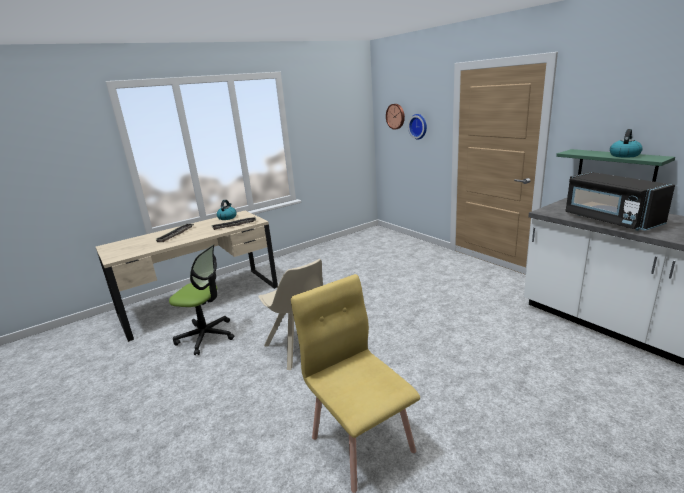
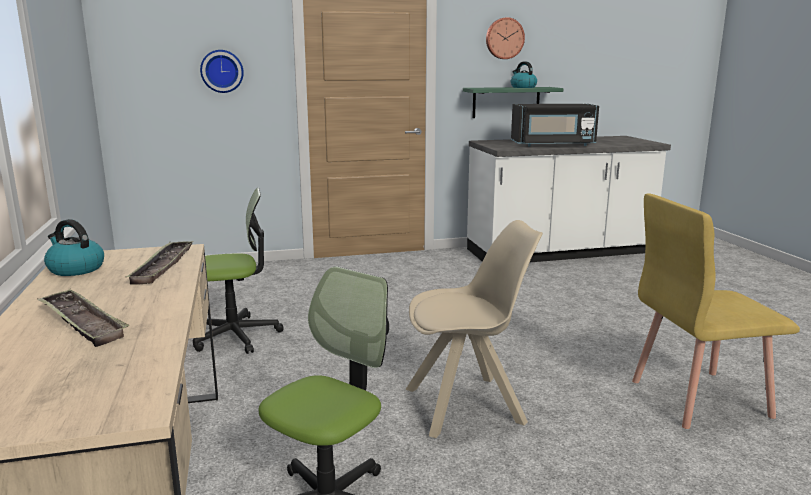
camera: 70 degrees left, 5 degrees down
wall clock [386,104,405,130] -> wall clock moved to [486,17,525,59]
none -> office chair [193,188,284,354]

